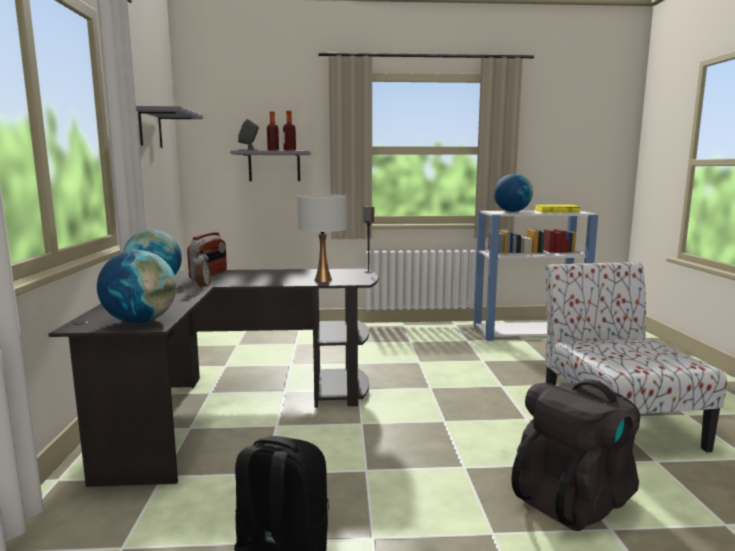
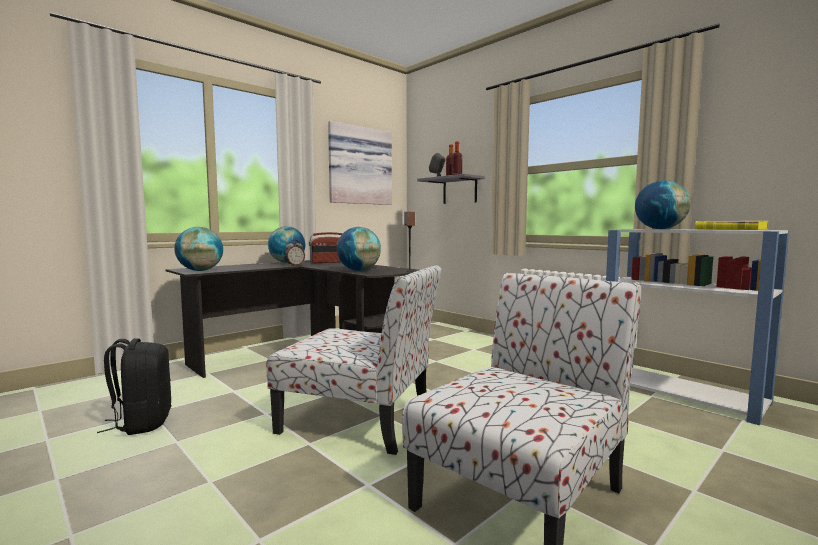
camera: 50 degrees right, 5 degrees down
grey shelf [136,106,203,148] -> picture [328,121,392,205]
white table lamp [297,194,346,282] -> globe [337,227,381,271]
black backpack [511,380,640,531] -> none
none -> chair [266,265,441,455]

